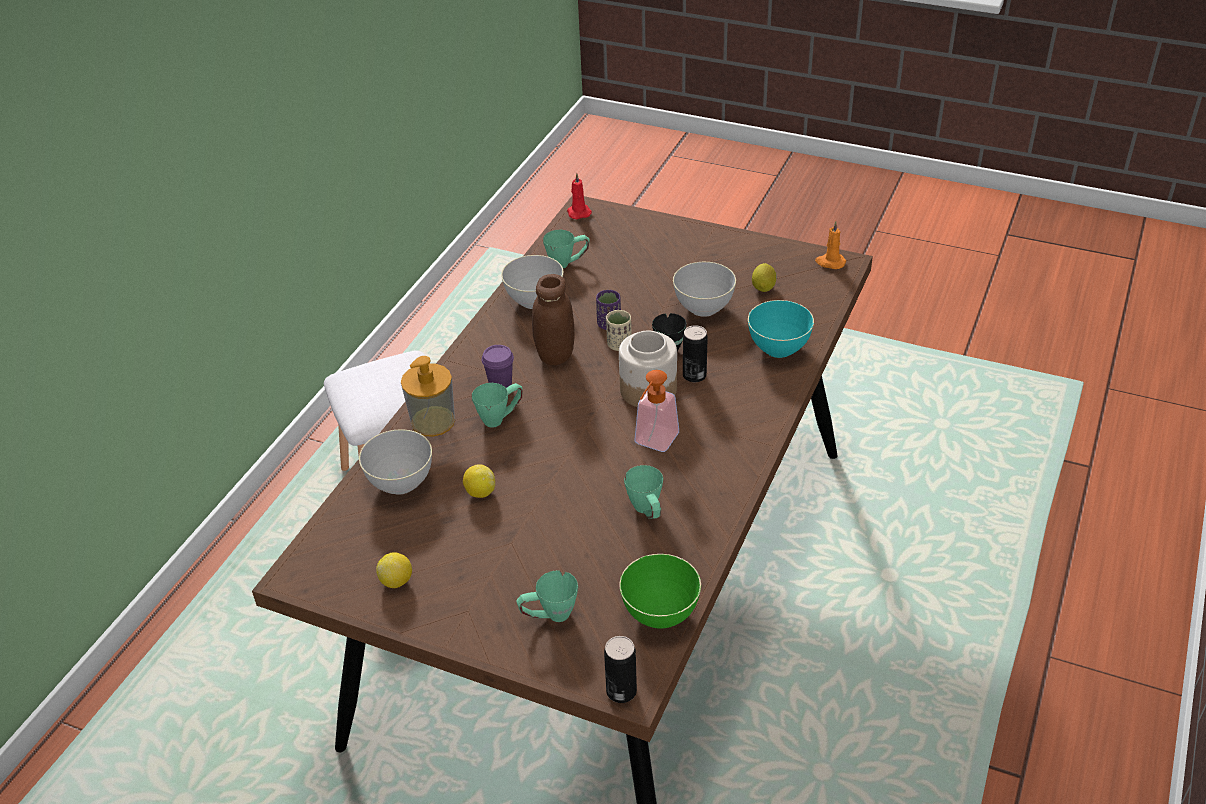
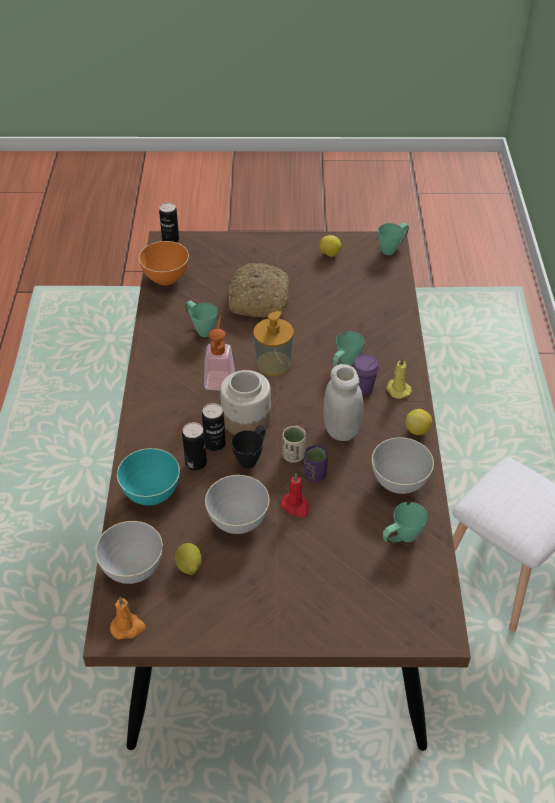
camera: 155 degrees right, 5 degrees up
grey bowl [359,429,432,495] -> grey bowl moved to [95,521,163,584]
soap dispenser [401,356,455,436] -> soap dispenser moved to [253,311,294,376]
lemon [463,464,495,498] -> lemon moved to [405,409,432,435]
green mug [516,570,578,622] -> green mug moved to [378,223,409,255]
brown jar [532,274,575,365] -> white jar [323,364,363,441]
red candle [567,173,592,219] -> red candle moved to [281,474,309,517]
green bowl [619,554,701,629] -> orange bowl [139,241,189,285]
none -> can [182,422,207,471]
none -> bread [229,263,289,317]
none -> yellow candle [386,357,411,399]

